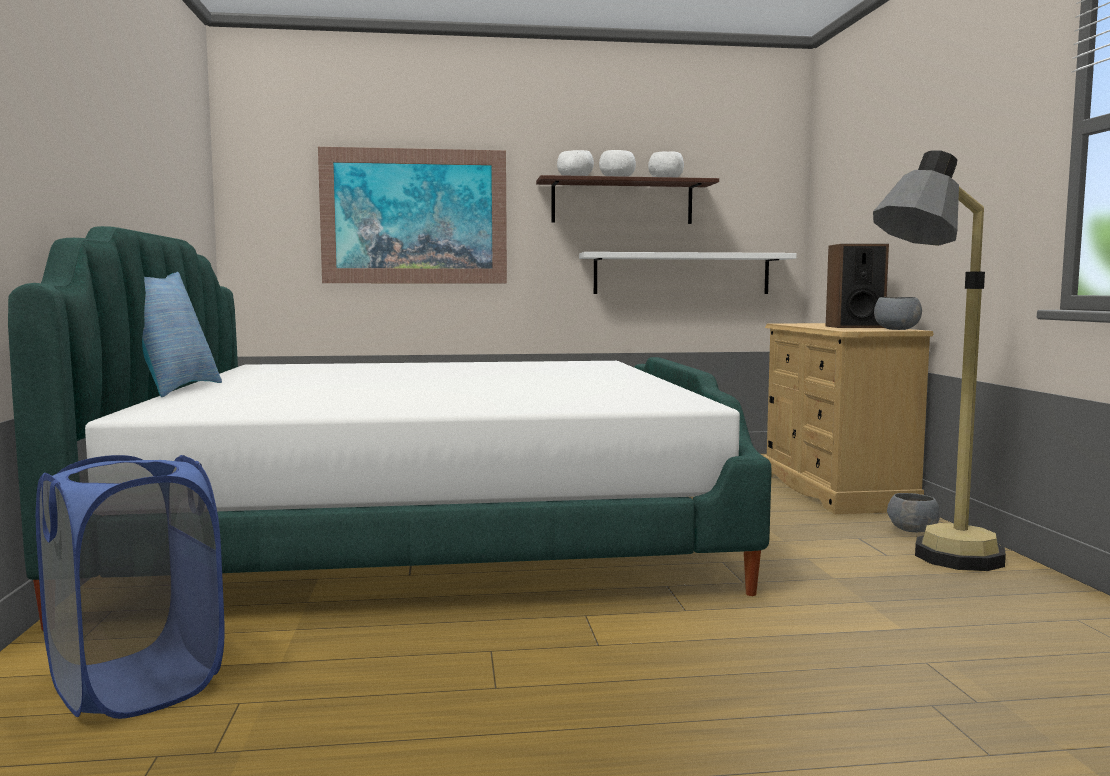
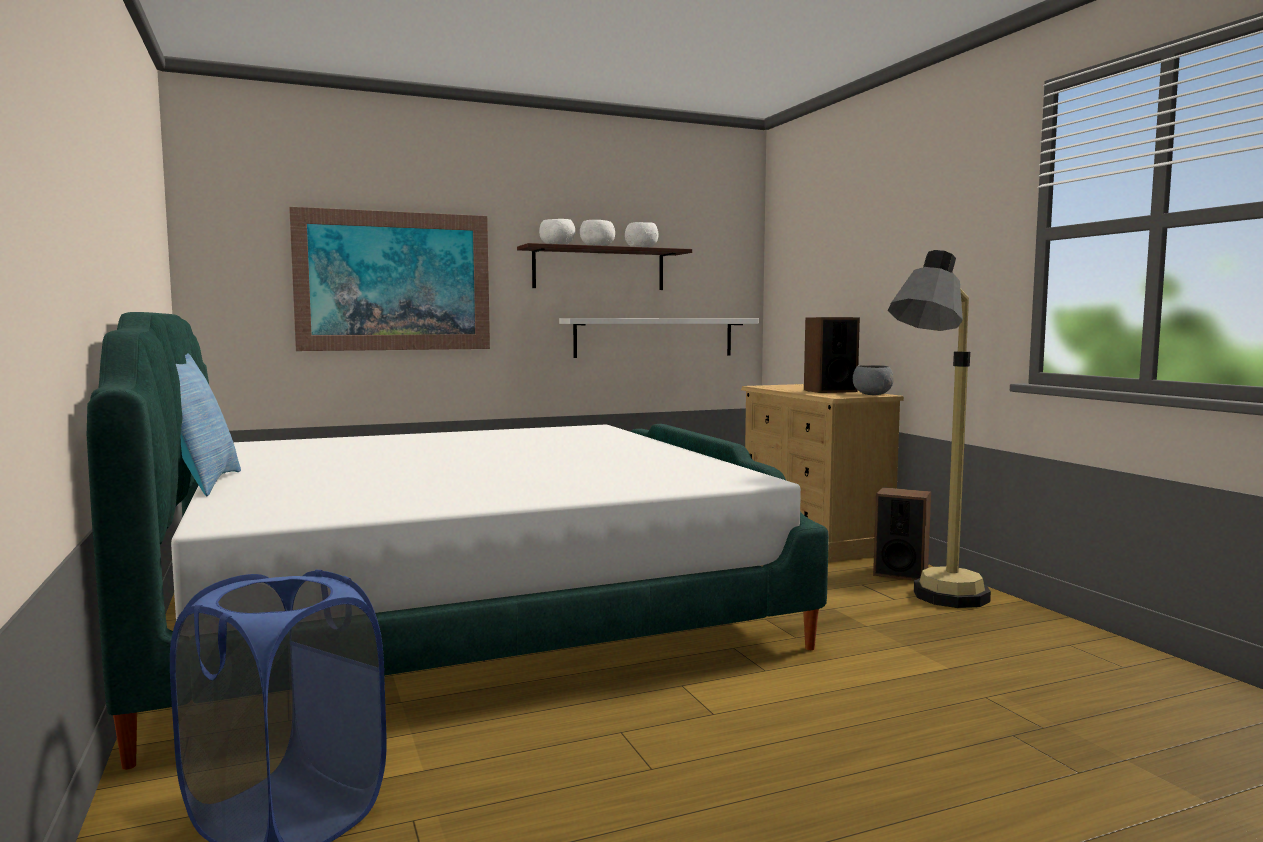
camera: 15 degrees left, 0 degrees up
grey bowl [887,493,940,532] -> speaker [873,487,931,581]

